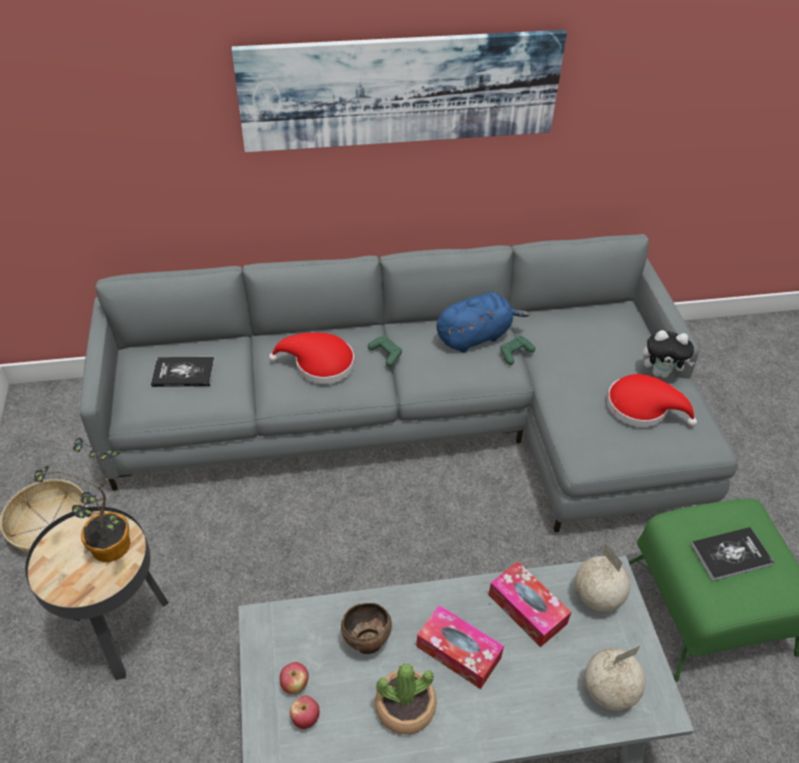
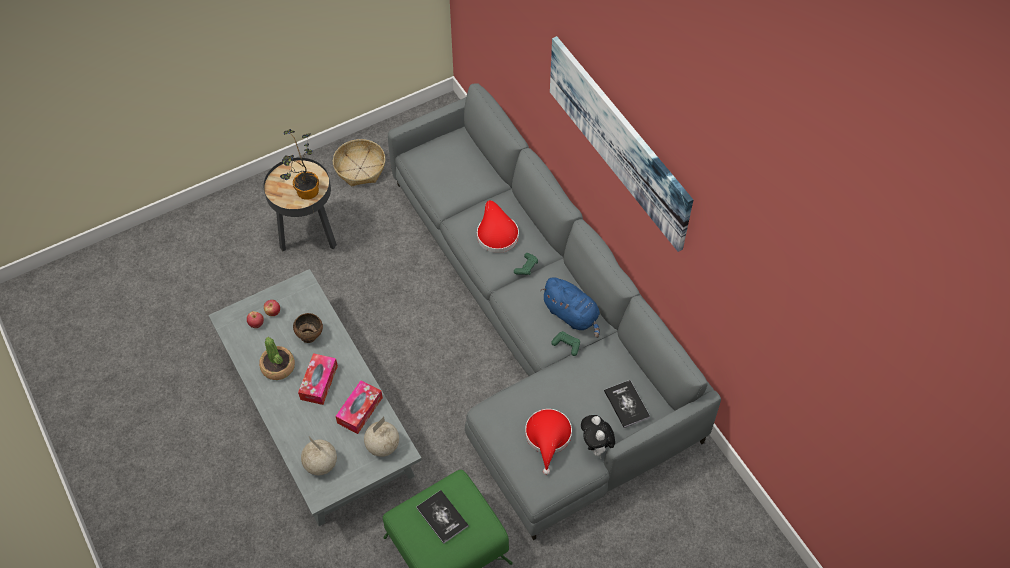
camera: 70 degrees right, 10 degrees up
book [151,357,215,387] -> book moved to [604,380,650,428]

